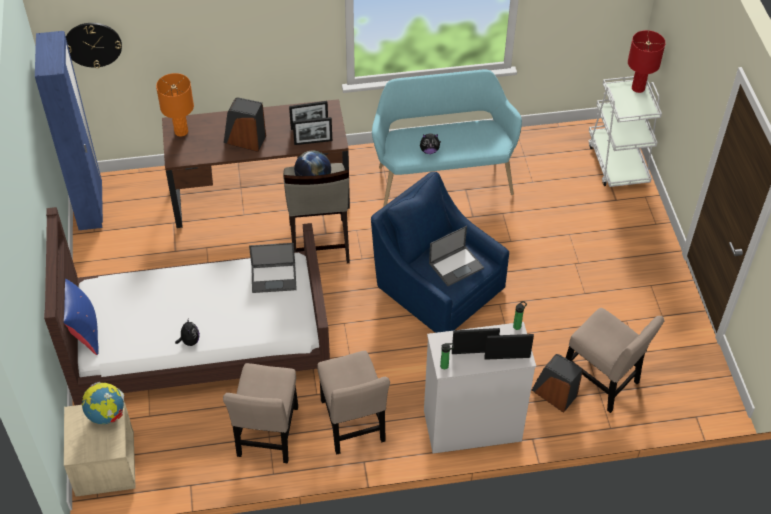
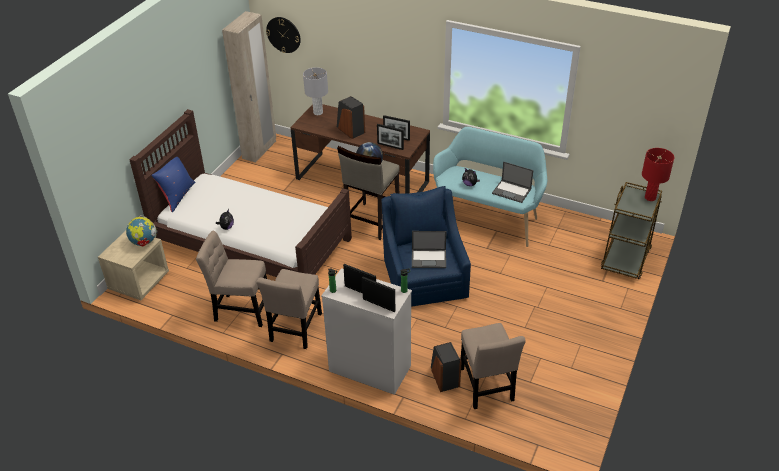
camera: 35 degrees right, 10 degrees down
blue wardrobe [35,31,103,230] -> beige wardrobe [222,11,276,162]
orange table lamp [156,73,194,137] -> grey table lamp [303,67,328,115]
beige chair [223,363,298,463] -> beige chair turned 60 degrees clockwise [196,231,267,327]
laptop [249,243,297,293] -> laptop moved to [492,161,533,203]
white cart [589,76,662,187] -> brown cart [601,182,662,279]

